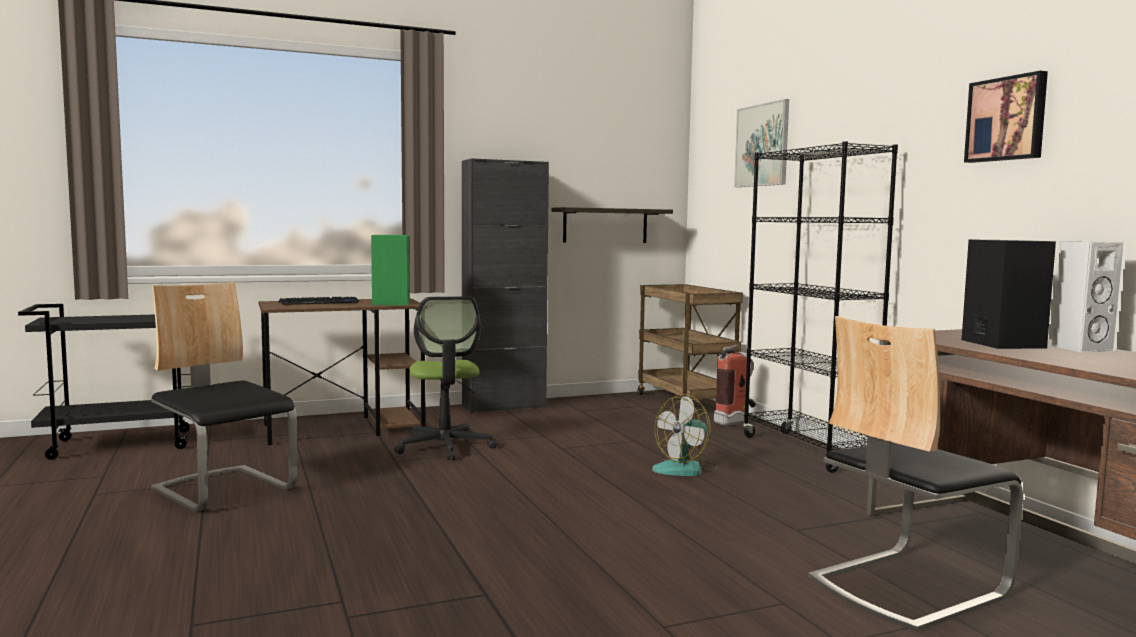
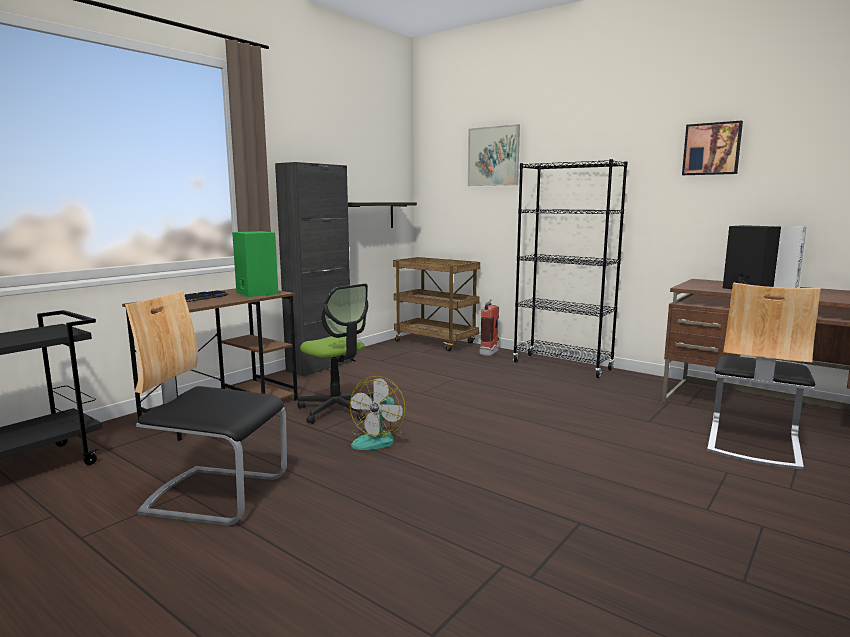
camera: 30 degrees left, 5 degrees up
fan [652,394,718,476] -> fan moved to [350,376,406,450]

